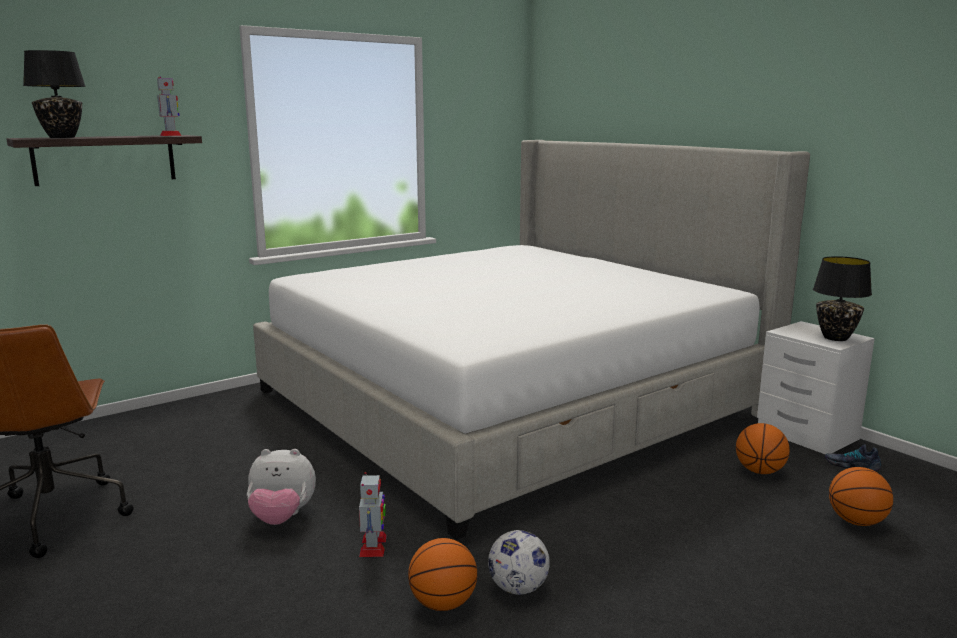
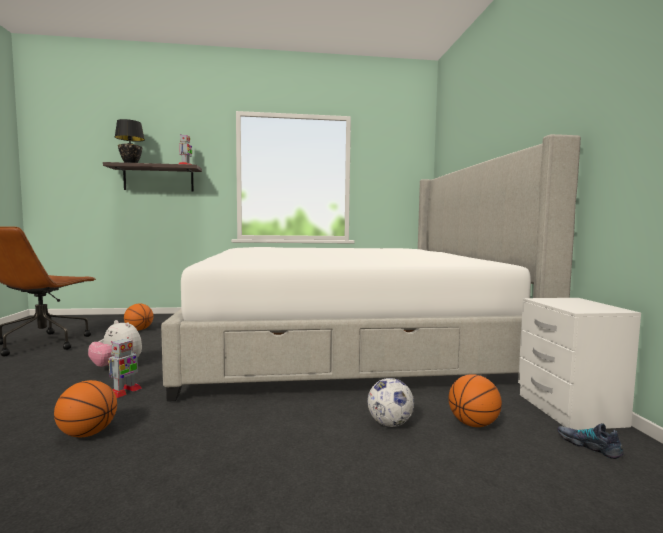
camera: 30 degrees right, 10 degrees down
football [488,530,550,595] -> football moved to [367,378,414,427]
black table lamp [813,256,872,341] -> none
basketball [829,467,893,526] -> basketball moved to [124,304,153,330]

